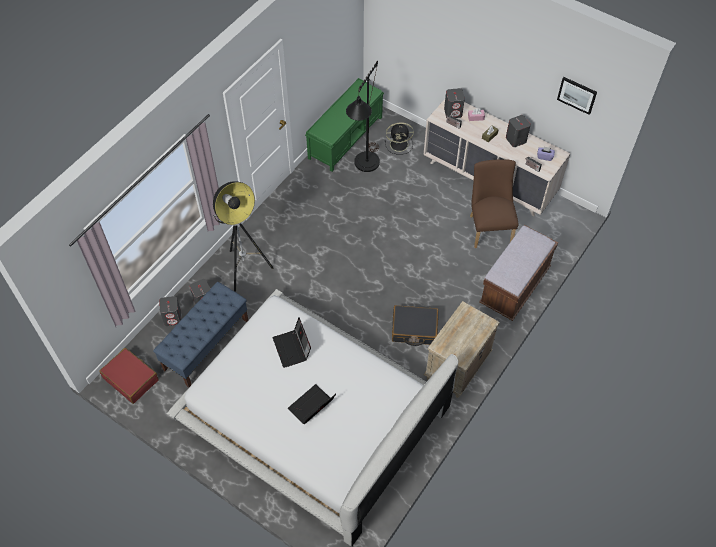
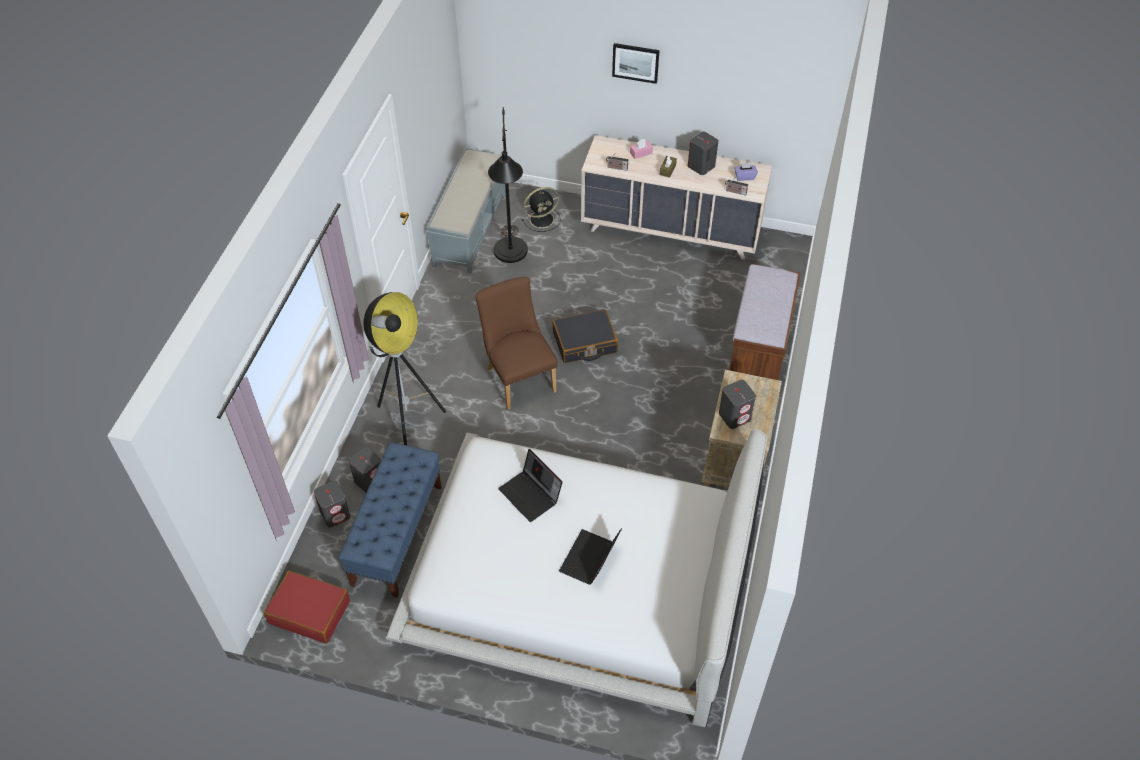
camera: 20 degrees left, 5 degrees down
green bench [305,78,384,172] -> grey bench [426,148,506,274]
black suitcase [392,305,438,346] -> black suitcase moved to [552,309,618,363]
grey speaker [444,88,465,118] -> grey speaker moved to [719,380,756,429]
brown chair [470,159,519,248] -> brown chair moved to [475,277,558,410]
picture [557,77,597,115] -> picture moved to [612,43,660,84]

